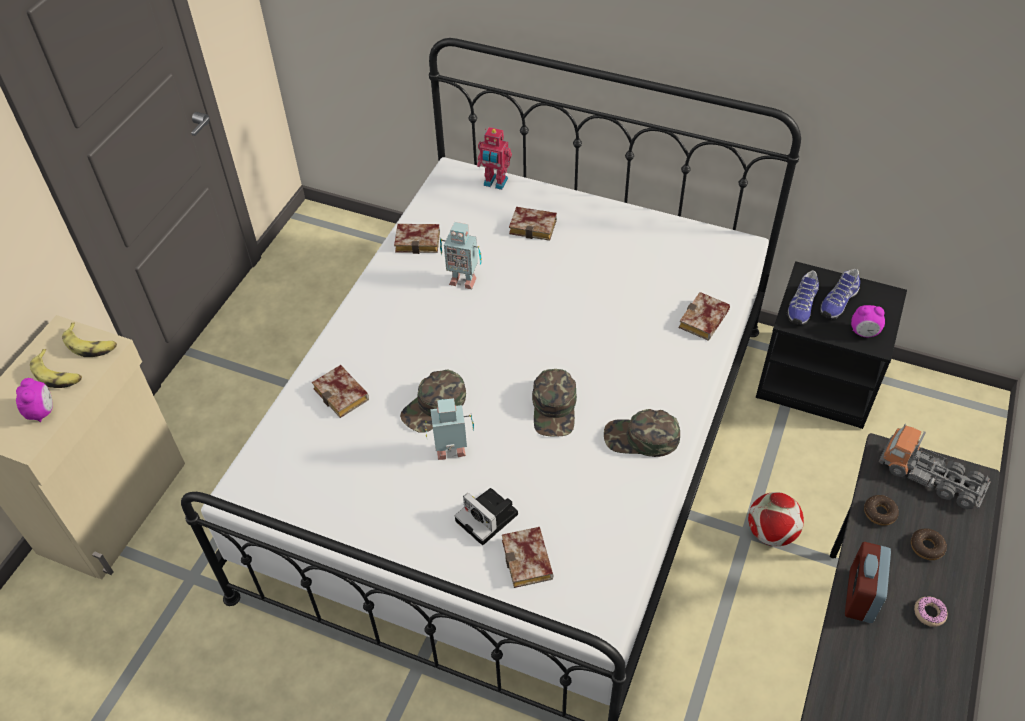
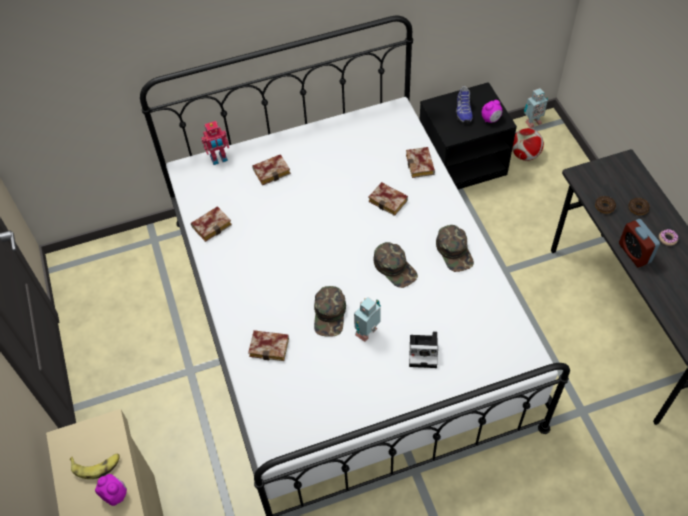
camera: 40 degrees left, 5 degrees up
banana [62,322,117,357] -> none
toy robot [440,222,482,289] -> toy robot moved to [524,88,548,128]
book [502,527,553,588] -> book moved to [368,182,408,216]
green cap [604,409,680,457] -> green cap turned 75 degrees counterclockwise [436,225,474,272]
football [748,492,804,546] -> football moved to [512,128,544,161]
shoe [787,270,819,325] -> none
toy truck [879,423,990,509] -> none

